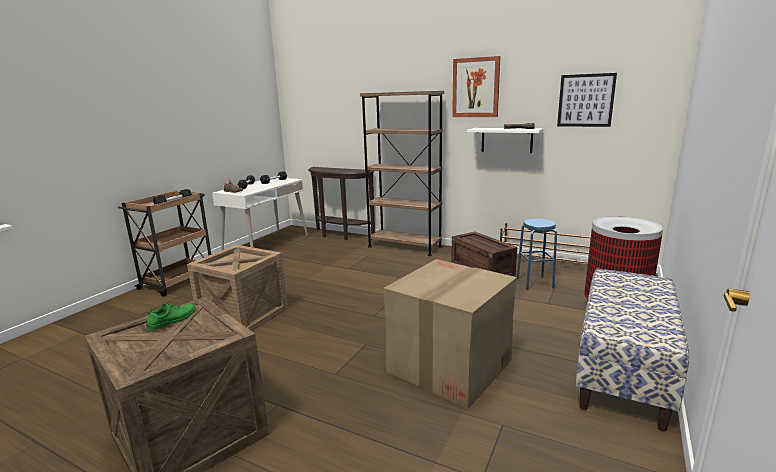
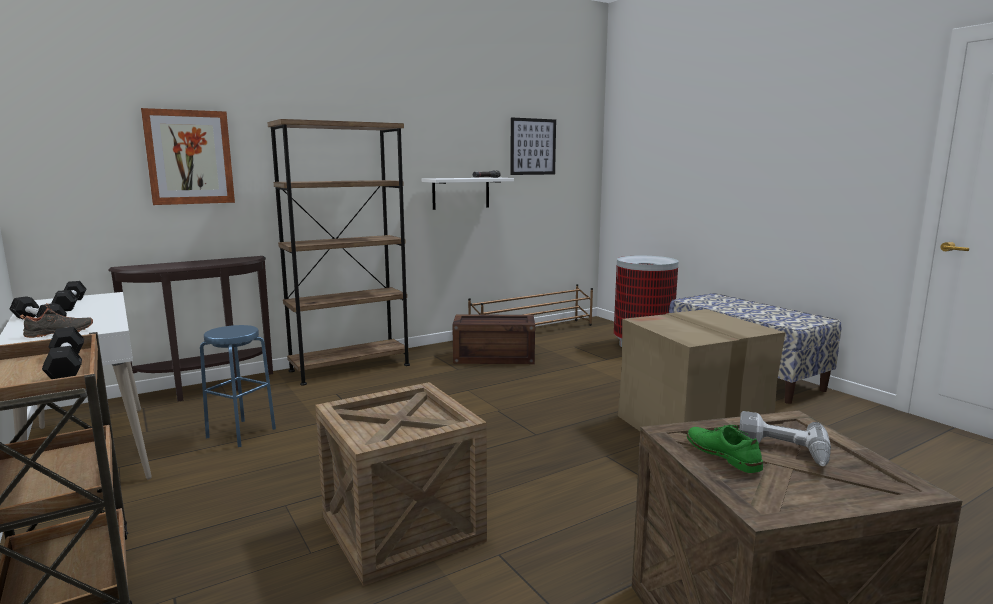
camera: 60 degrees left, 5 degrees down
picture [452,56,501,117] -> picture moved to [141,108,235,205]
blue stool [517,219,557,290] -> blue stool moved to [200,325,276,447]
none -> power drill [739,411,831,466]

